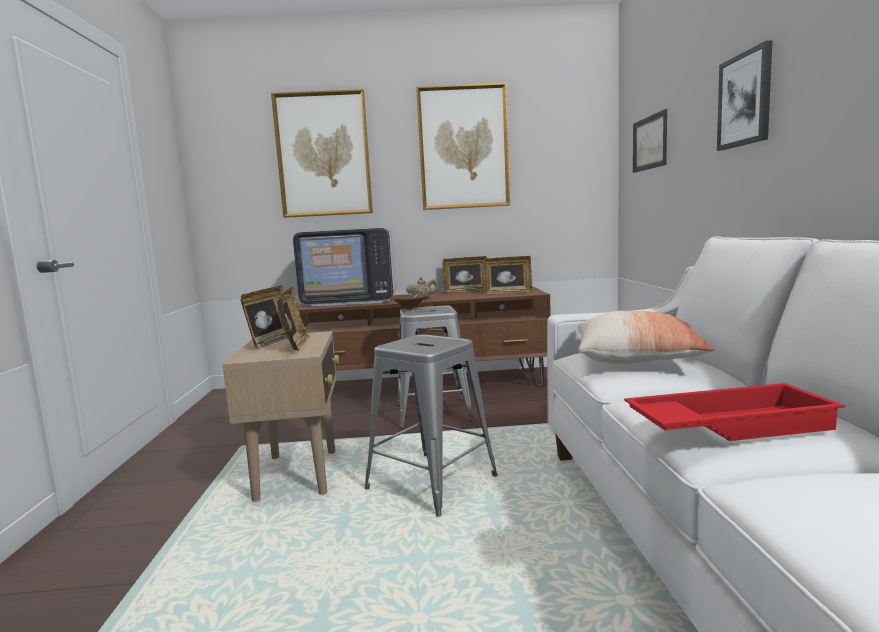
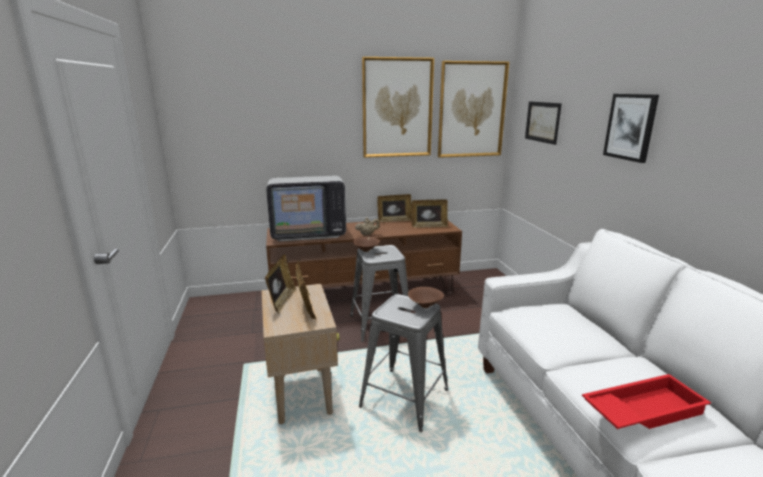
camera: 10 degrees left, 10 degrees up
picture [271,89,373,218] -> picture moved to [438,61,509,158]
pillow [577,311,715,364] -> none
none -> brown bowl [408,287,444,308]

